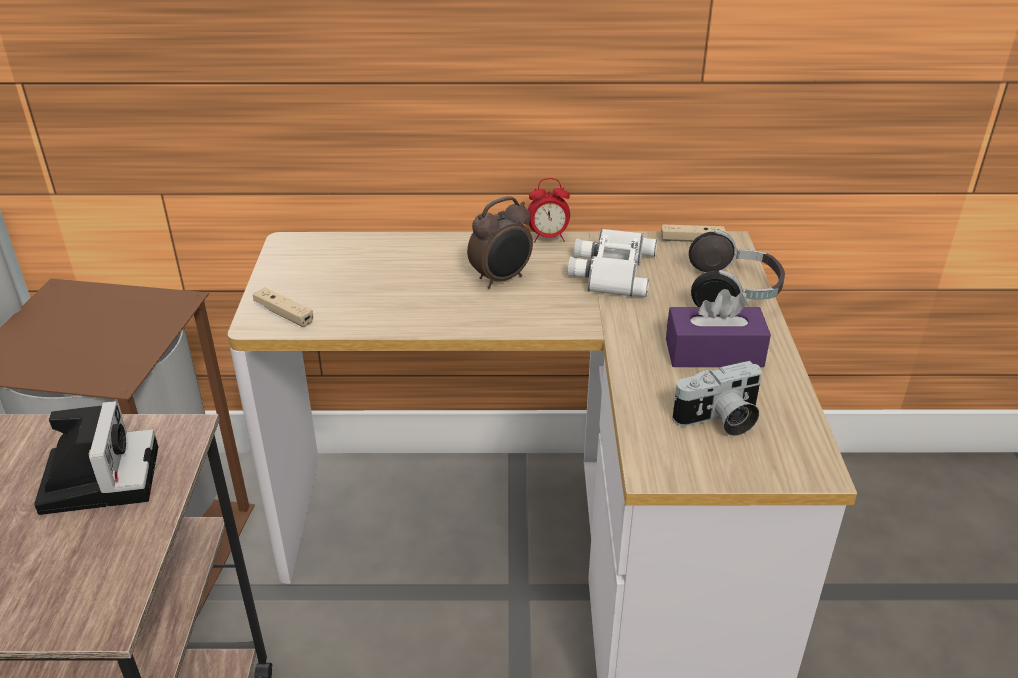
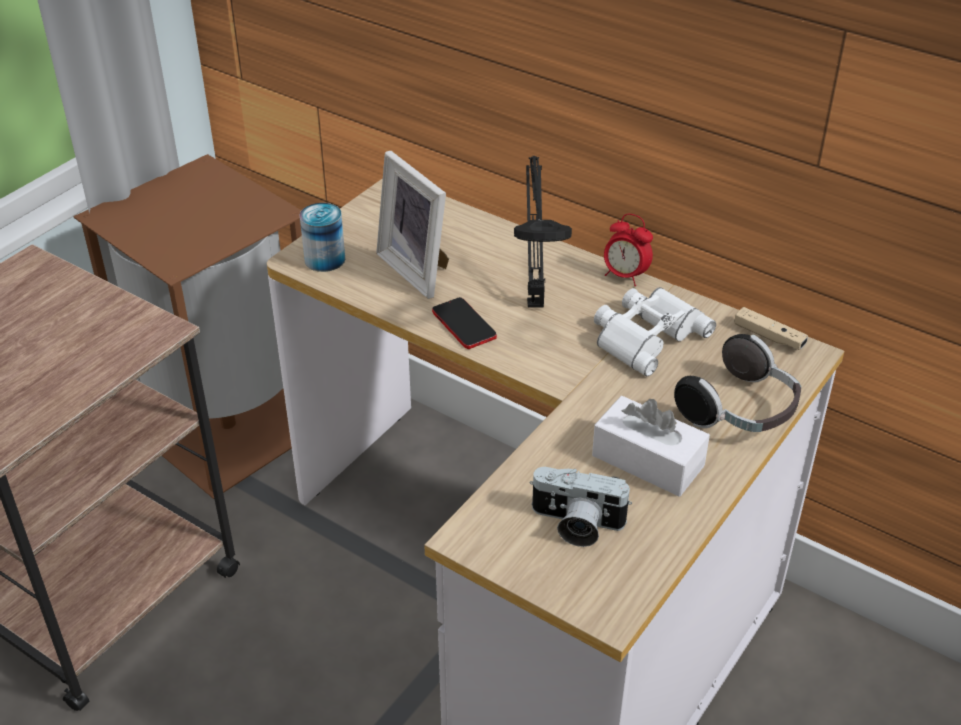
camera: 35 degrees right, 5 degrees up
camera [34,401,158,515] -> none
beige game controller [253,287,313,327] -> can [300,203,345,272]
alarm clock [467,196,533,289] -> black table lamp [514,156,572,308]
purple tissue box [666,289,771,367] -> white tissue box [592,396,710,497]
none -> picture frame [376,151,449,299]
none -> phone [432,297,497,349]

